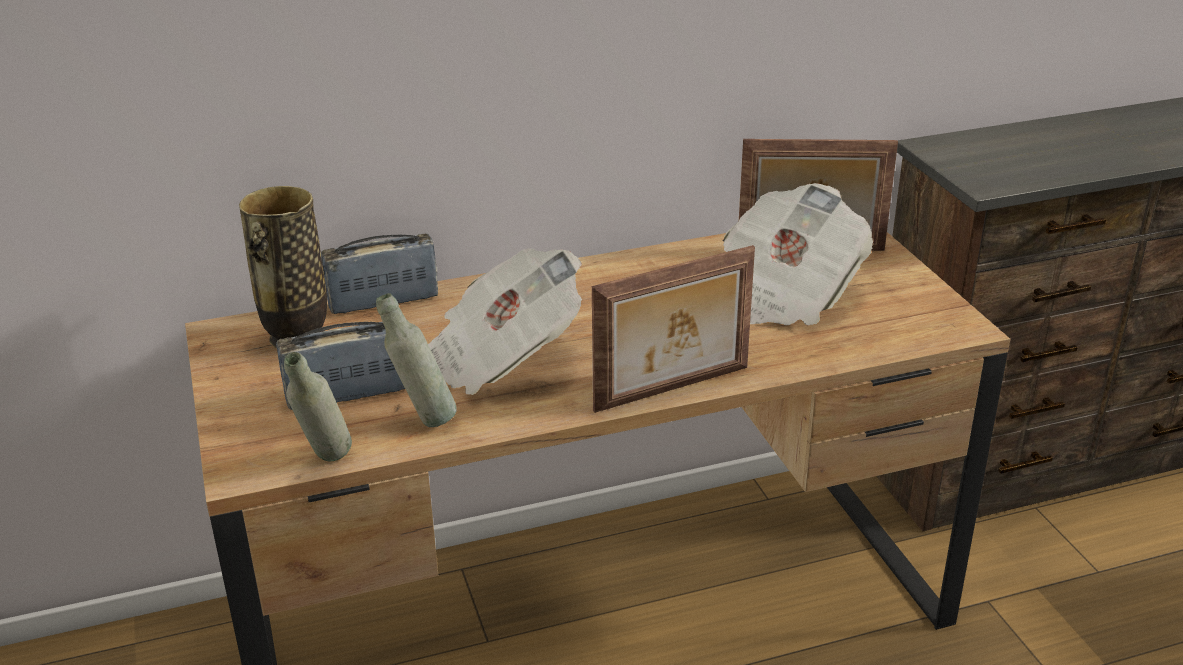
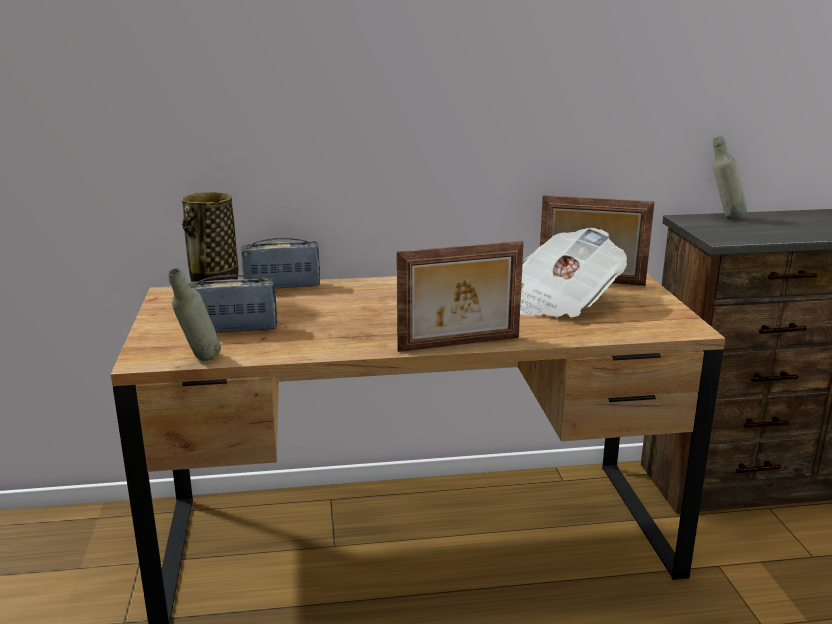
camera: 10 degrees right, 10 degrees down
grey bottle [376,293,457,427] -> grey bottle moved to [713,136,747,218]
newspaper [428,248,582,395] -> none

